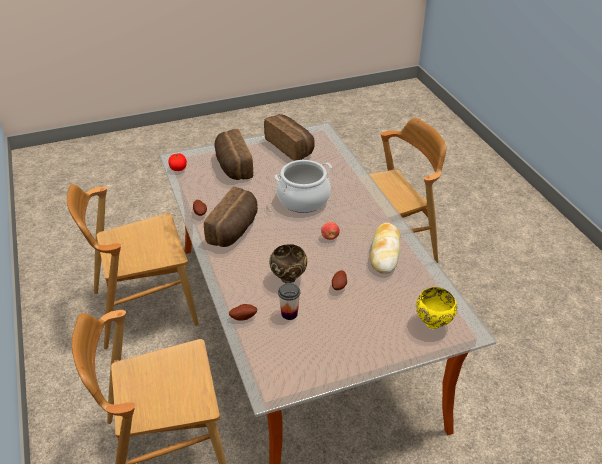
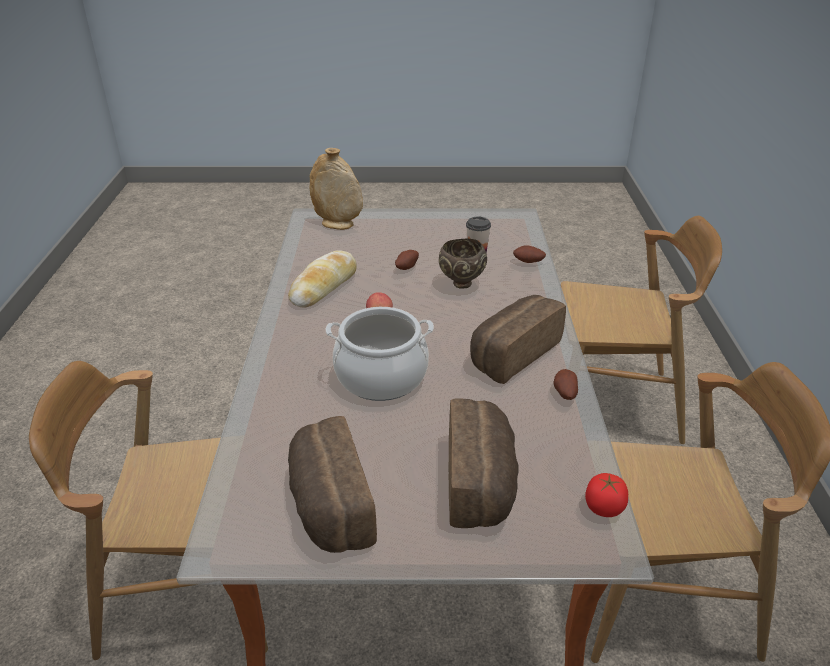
camera: 160 degrees left, 5 degrees down
yellow bowl [416,287,457,329] -> beige vase [310,148,363,230]

